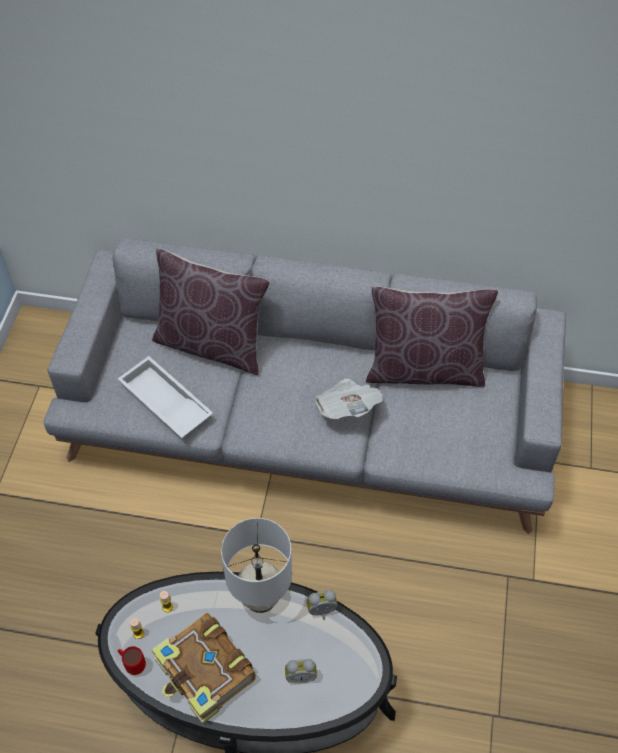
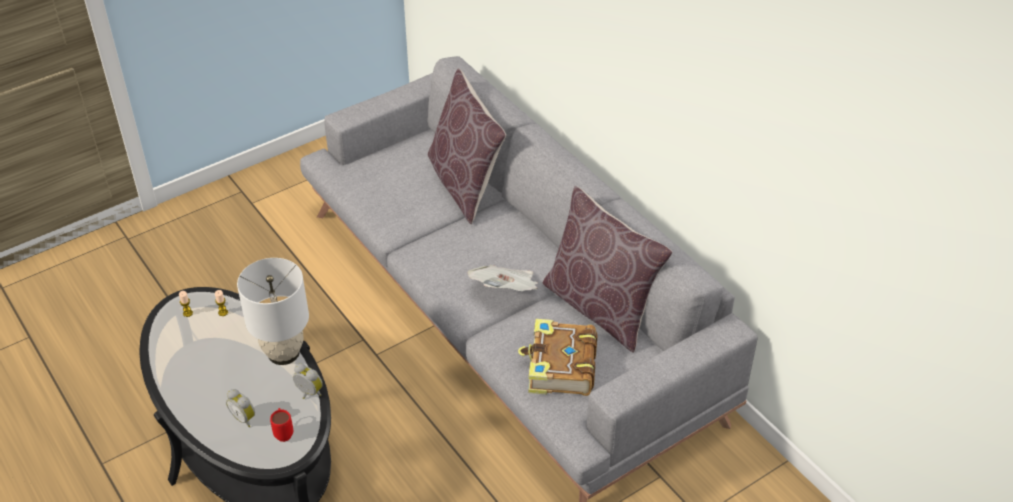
camera: 45 degrees right, 10 degrees down
white tray [118,356,213,438] -> none
red mug [118,646,146,675] -> red mug moved to [270,408,293,442]
book [152,613,256,724] -> book moved to [518,319,597,396]

